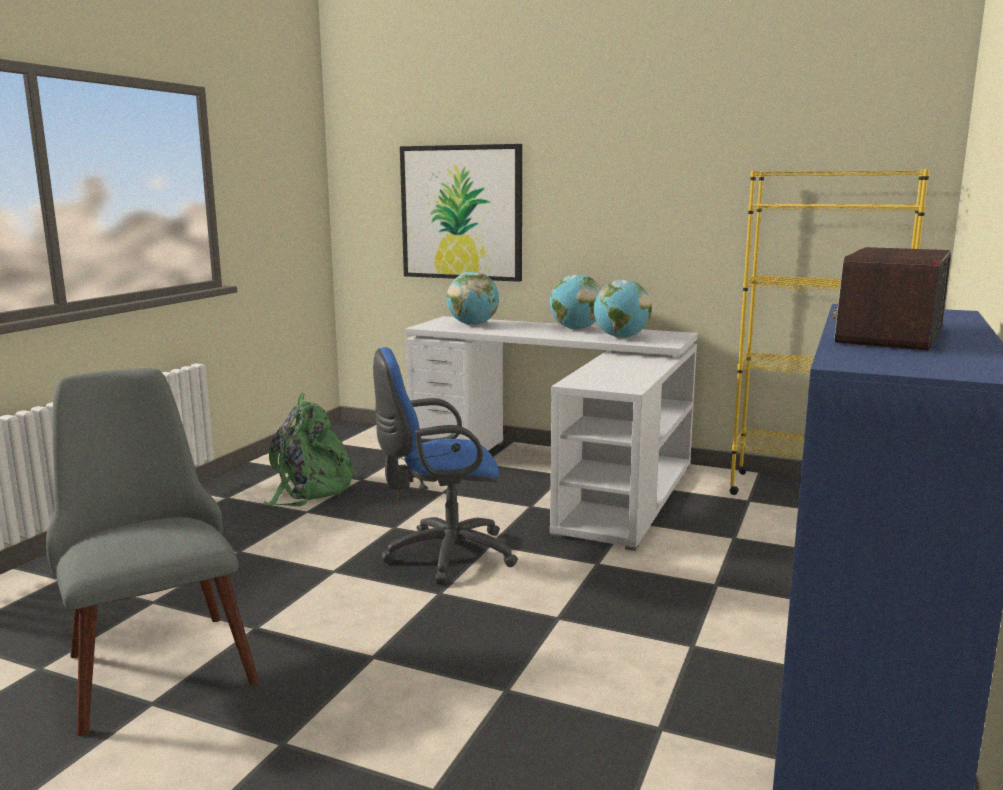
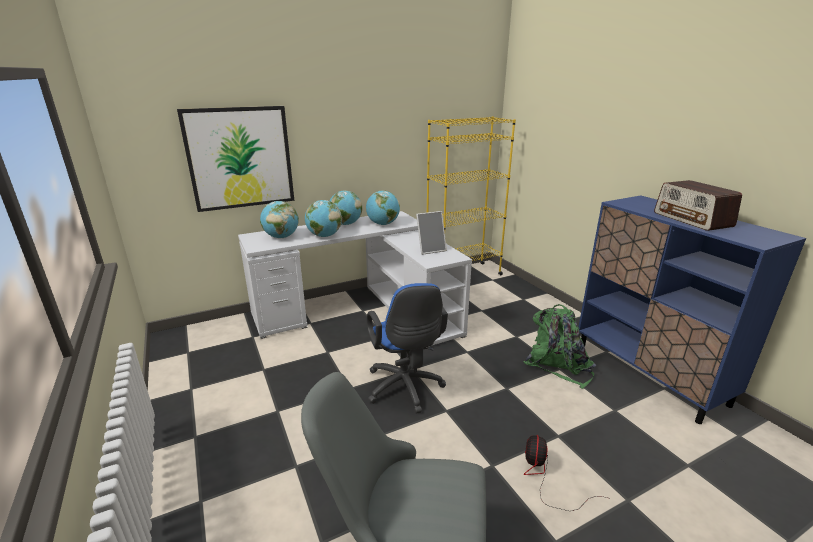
camera: 50 degrees left, 10 degrees up
green backpack [262,393,357,506] -> green backpack moved to [523,304,596,389]
blue office chair [373,347,518,584] -> blue office chair turned 45 degrees counterclockwise [366,283,448,414]
none -> globe [305,200,342,237]
none -> picture frame [416,211,447,255]
none -> fan [524,435,611,511]

